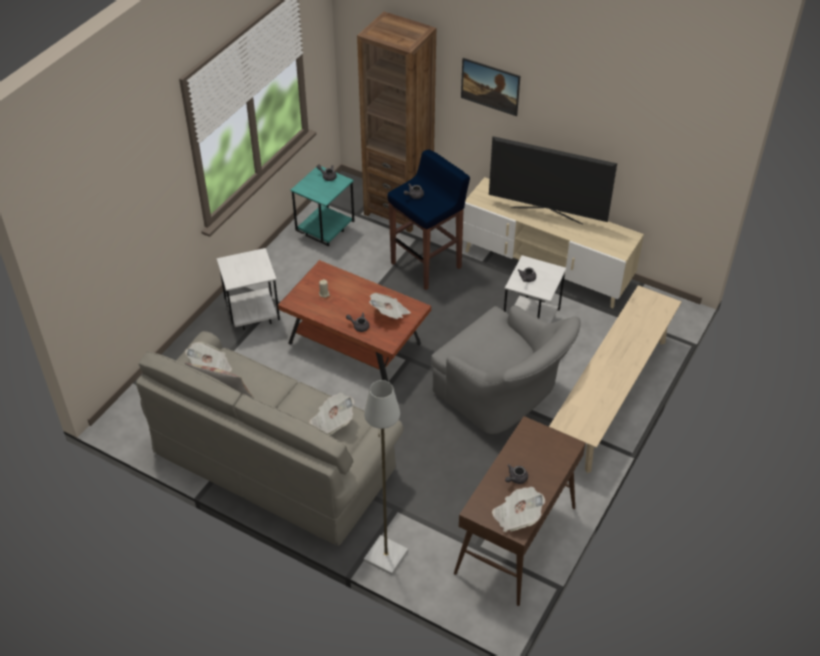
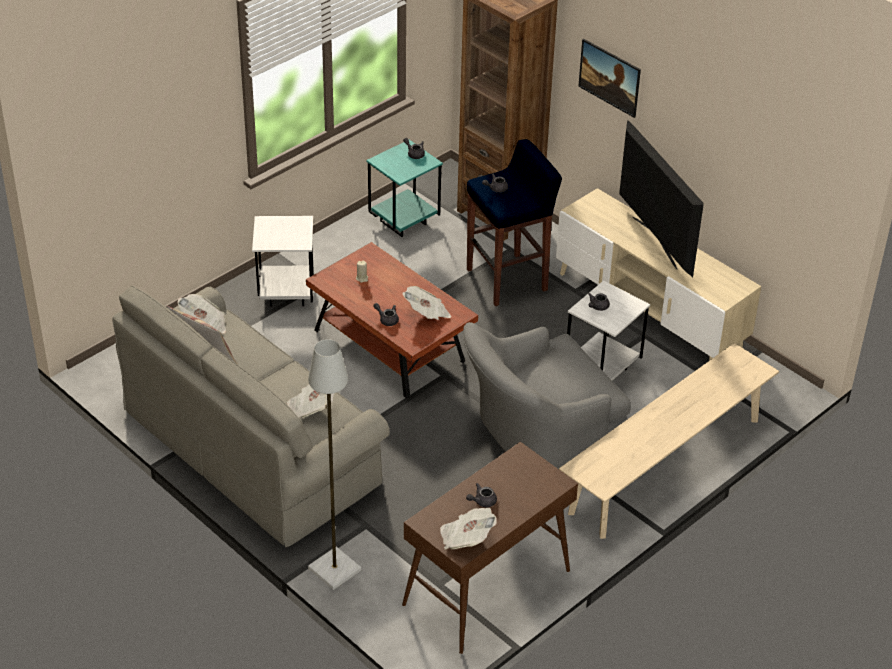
camera: 15 degrees right, 5 degrees down
grey armchair [431,305,581,434] -> grey armchair turned 90 degrees clockwise [463,322,631,469]
television [489,136,617,224] -> television turned 150 degrees counterclockwise [619,120,704,277]

